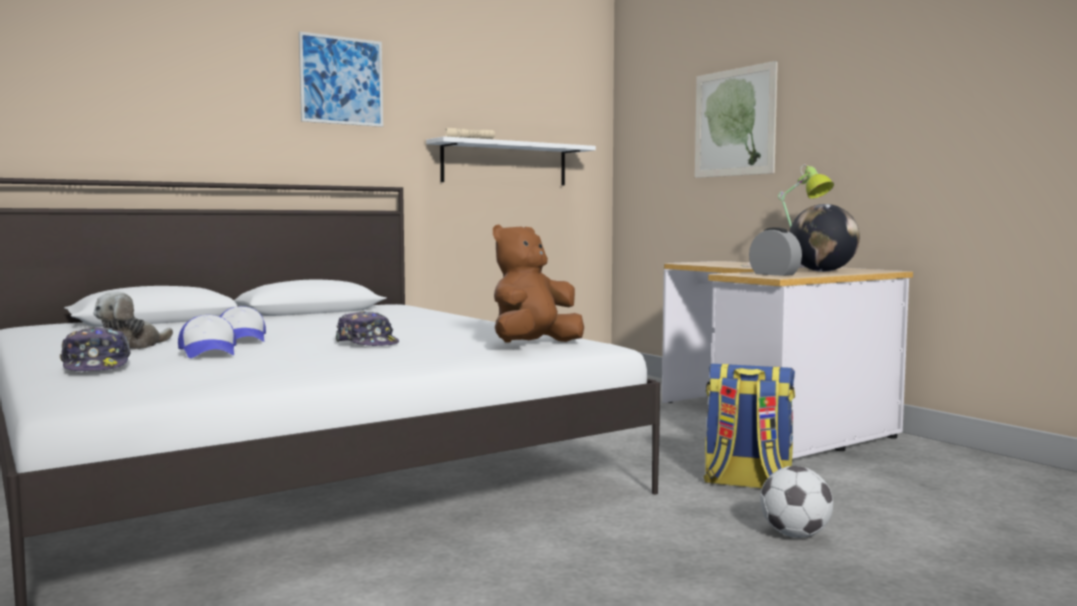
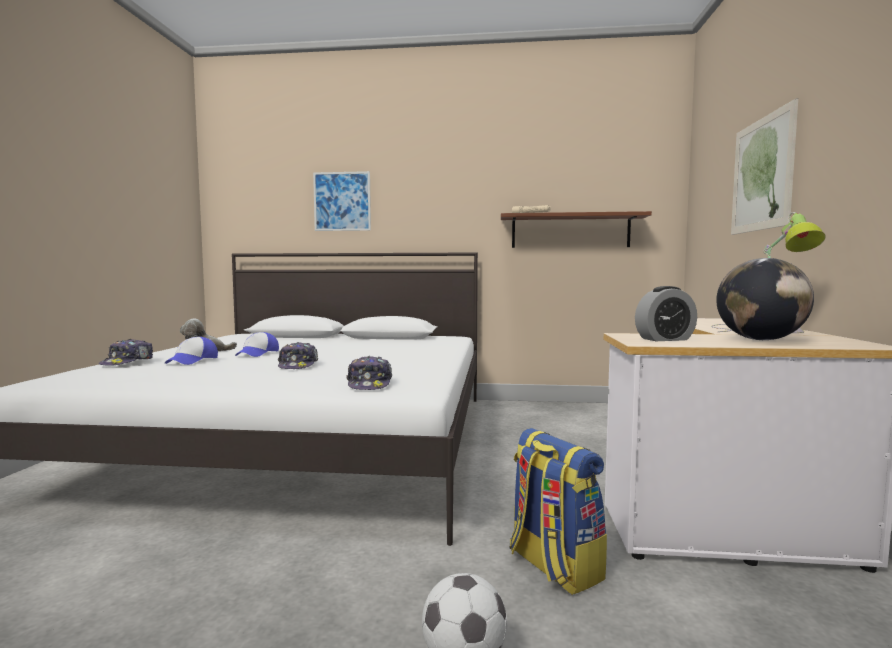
camera: 40 degrees right, 0 degrees up
picture [299,31,383,127] -> picture moved to [313,171,371,231]
white shelf [426,136,596,186] -> brown shelf [501,211,652,248]
brown plush toy [493,224,584,343] -> cap [346,356,392,390]
alarm clock [749,227,802,276] -> alarm clock turned 75 degrees clockwise [635,286,697,341]

